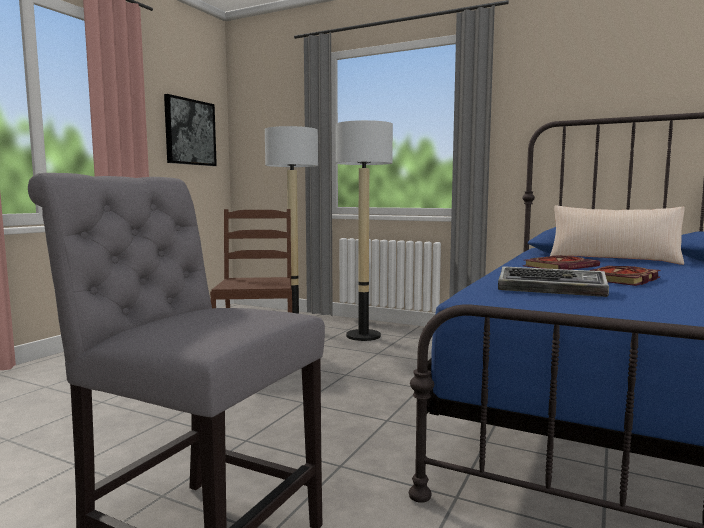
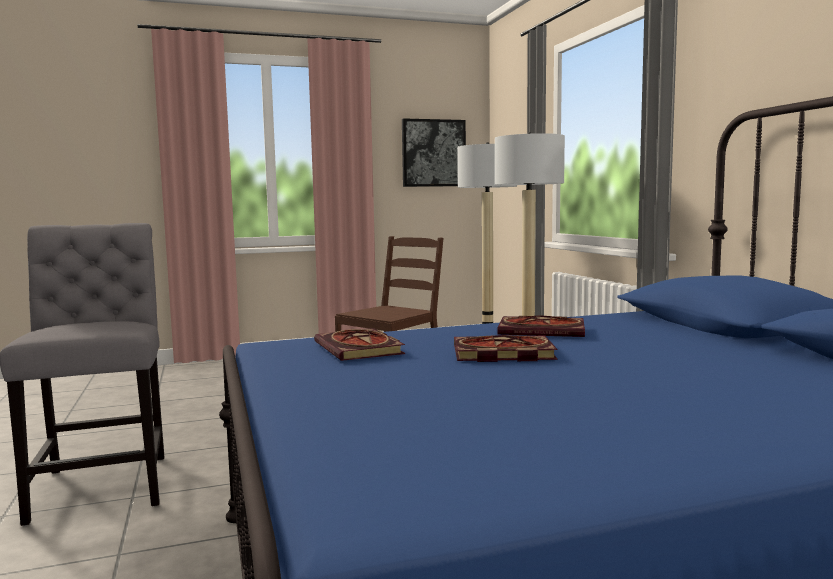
camera: 45 degrees right, 0 degrees up
keyboard [498,266,609,297] -> book [314,328,405,361]
beige pillow [550,206,685,265] -> none

